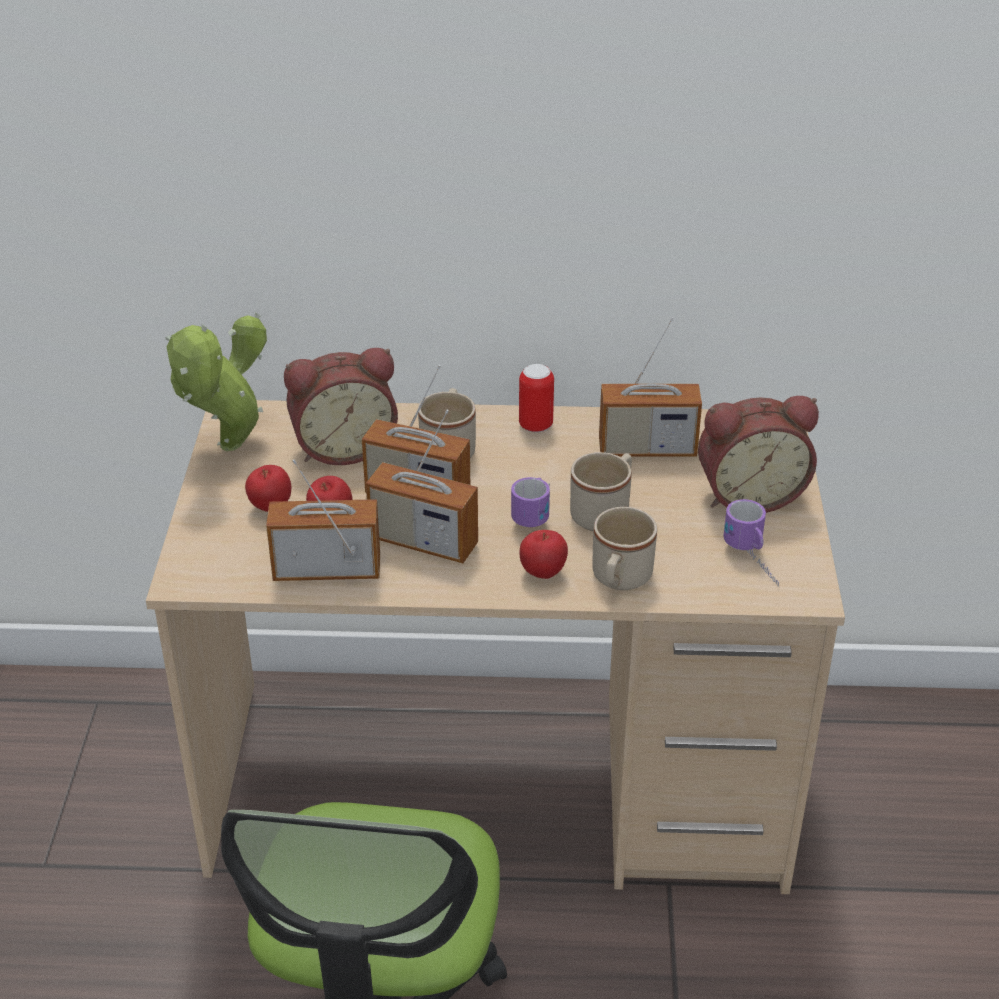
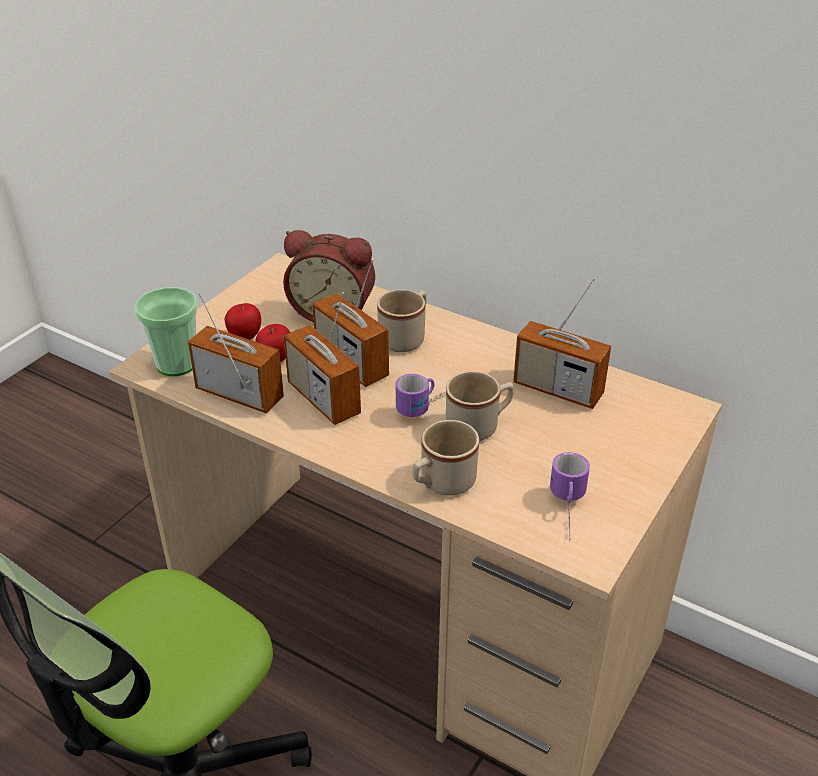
camera: 30 degrees right, 0 degrees up
potted plant [165,313,267,451] -> none
can [519,364,554,432] -> none
apple [520,530,568,579] -> none
alarm clock [698,396,819,513] -> none
none -> cup [134,287,198,376]

